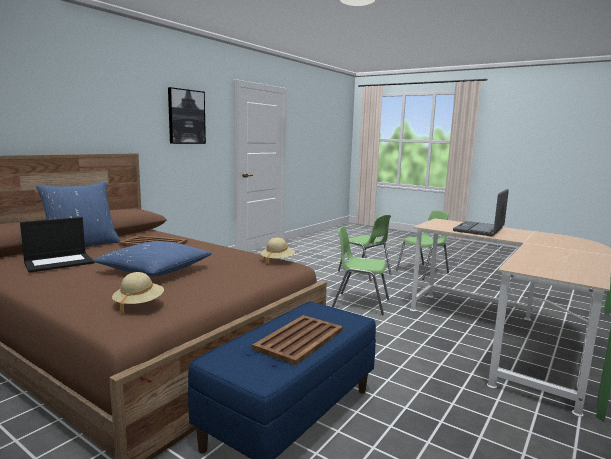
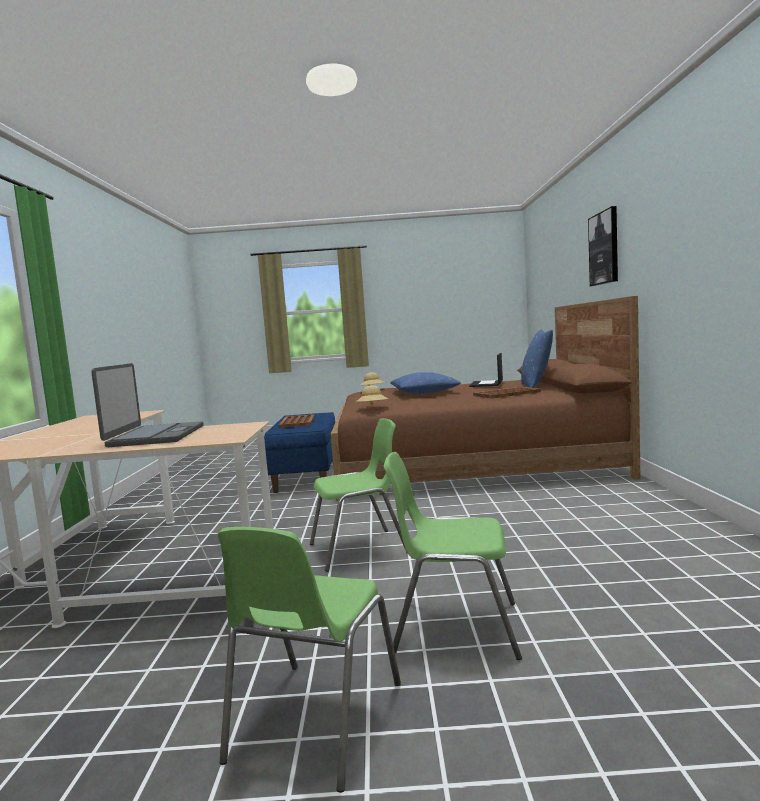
camera: 145 degrees right, 5 degrees down
picture [168,87,206,144] -> picture moved to [588,206,618,286]

